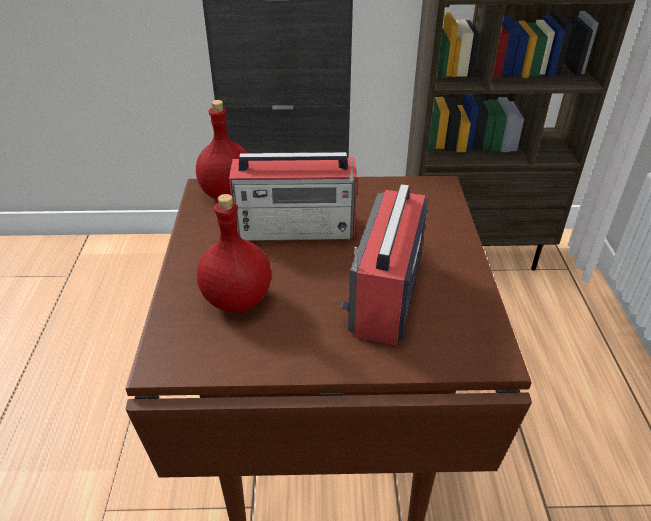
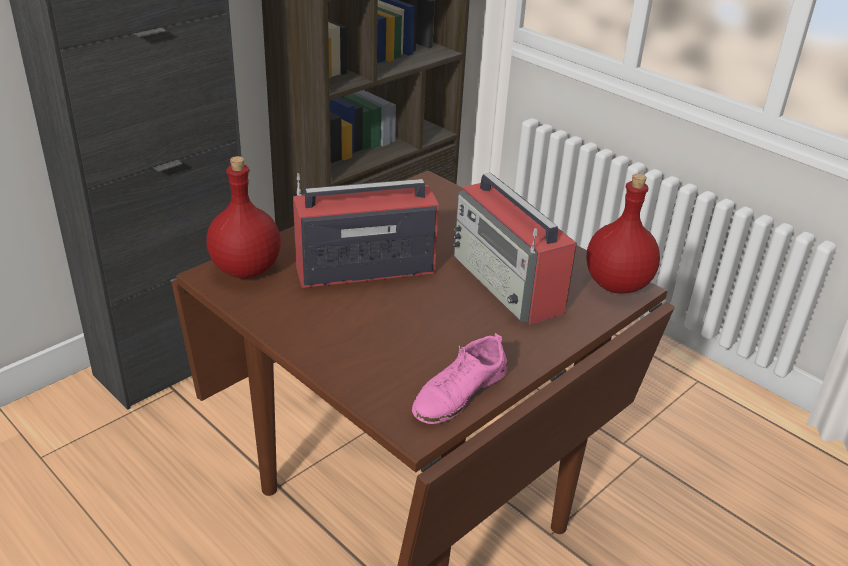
camera: 45 degrees left, 5 degrees down
red bottle [197,194,271,312] -> red bottle moved to [586,174,660,294]
radio [229,152,357,241] -> radio turned 150 degrees counterclockwise [293,173,439,288]
none -> pink shoe [412,333,507,424]

